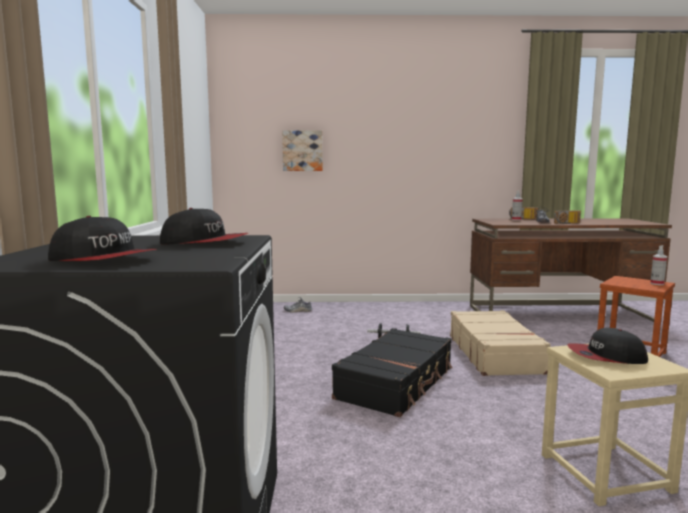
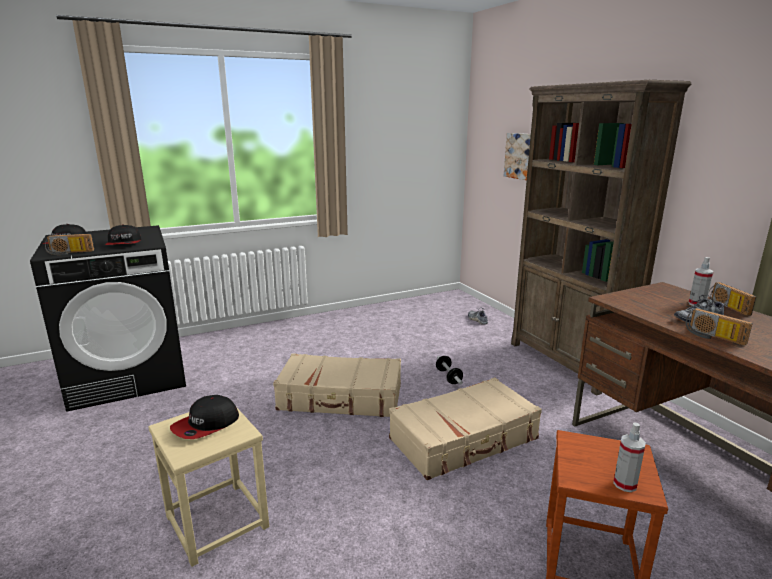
camera: 65 degrees right, 10 degrees up
black suitcase [332,328,453,417] -> beige suitcase [273,353,401,417]
cap [567,328,648,364] -> cap turned 120 degrees counterclockwise [170,395,239,439]
none -> radio [45,234,94,255]
none -> brown bookcase [511,80,691,396]

